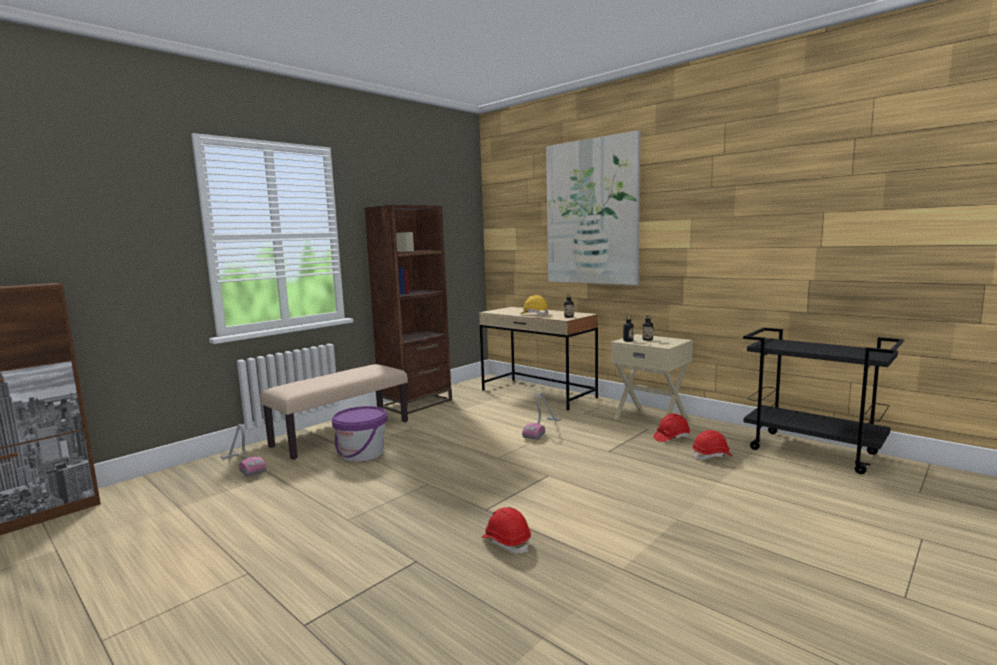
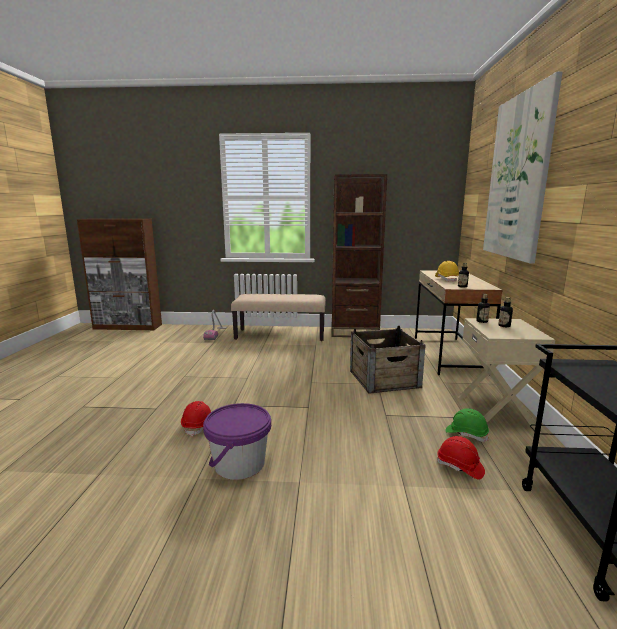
camera: 50 degrees right, 5 degrees up
purple bucket [332,406,387,462] -> purple bucket moved to [203,403,271,480]
vacuum cleaner [522,393,561,440] -> crate [350,326,426,394]
red hard hat [653,414,690,442] -> green hard hat [445,409,489,442]

